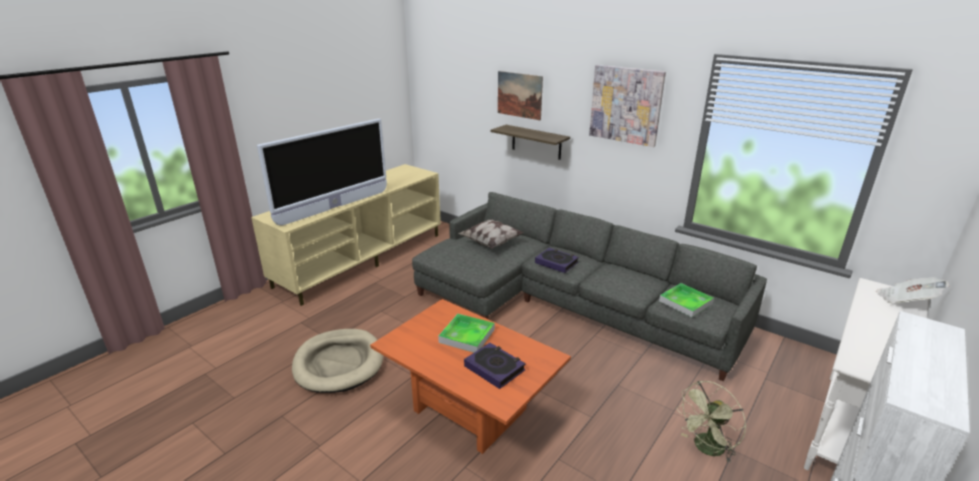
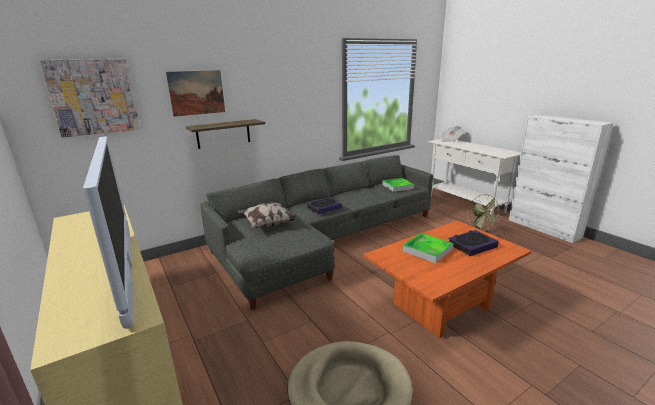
camera: 70 degrees left, 5 degrees down
picture [589,65,666,147] -> picture moved to [40,59,140,137]

